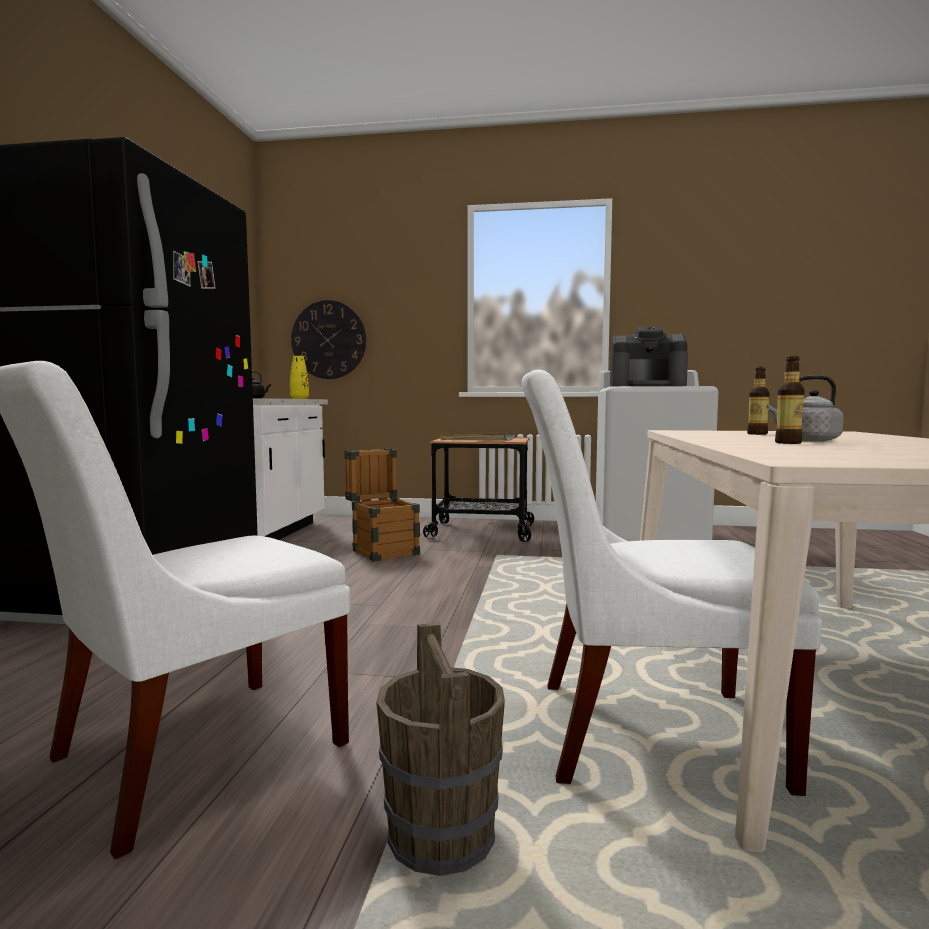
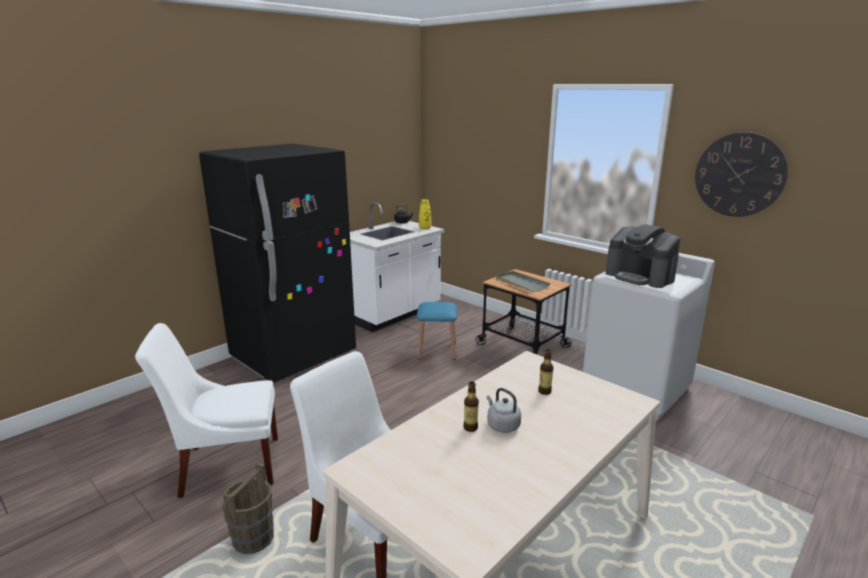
camera: 35 degrees right, 15 degrees up
wall clock [291,300,366,379] -> wall clock moved to [695,132,788,217]
crate [345,448,420,561] -> blue stool [417,302,457,360]

